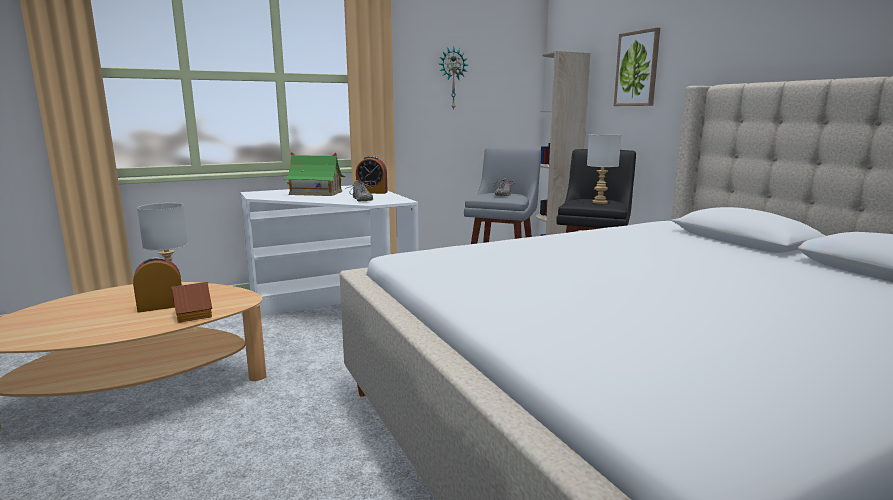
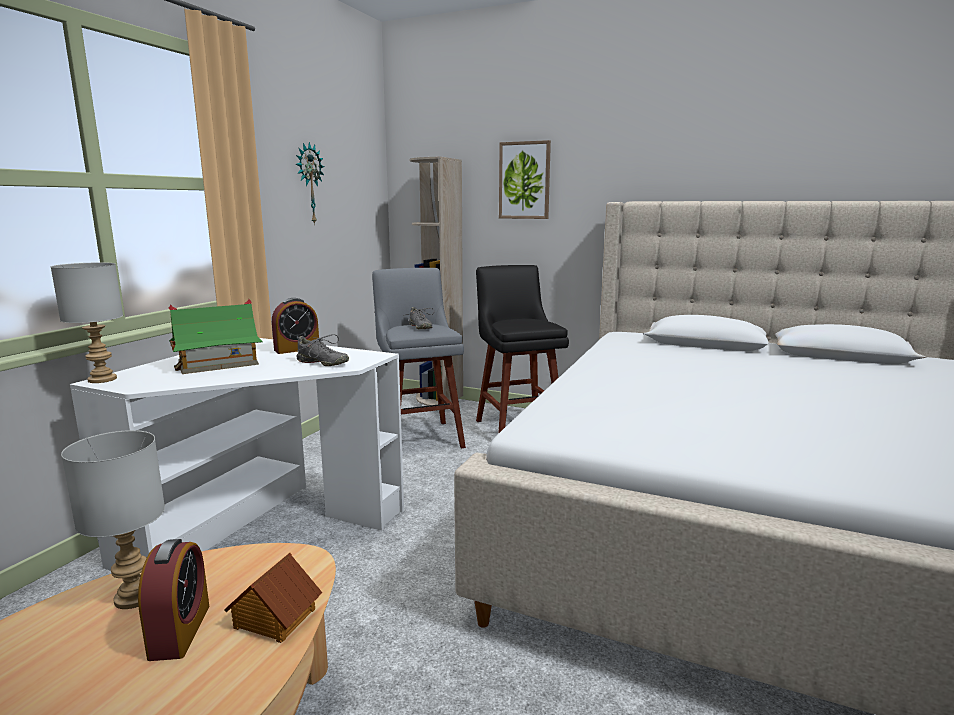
camera: 40 degrees left, 0 degrees up
alarm clock [133,256,182,313] -> alarm clock turned 150 degrees clockwise [138,539,209,661]
grey table lamp [587,134,621,204] -> grey table lamp moved to [51,262,123,383]

